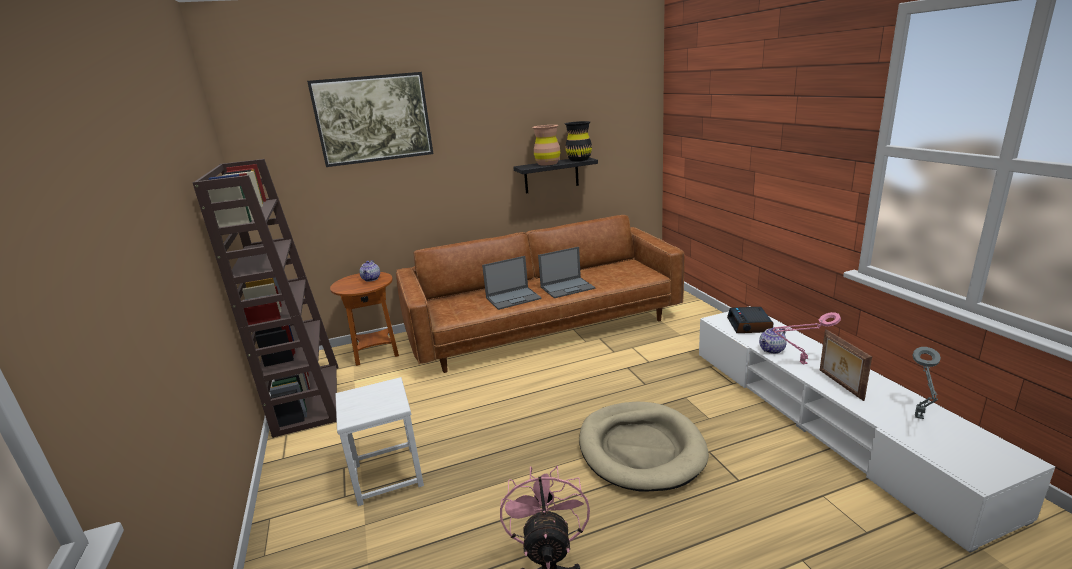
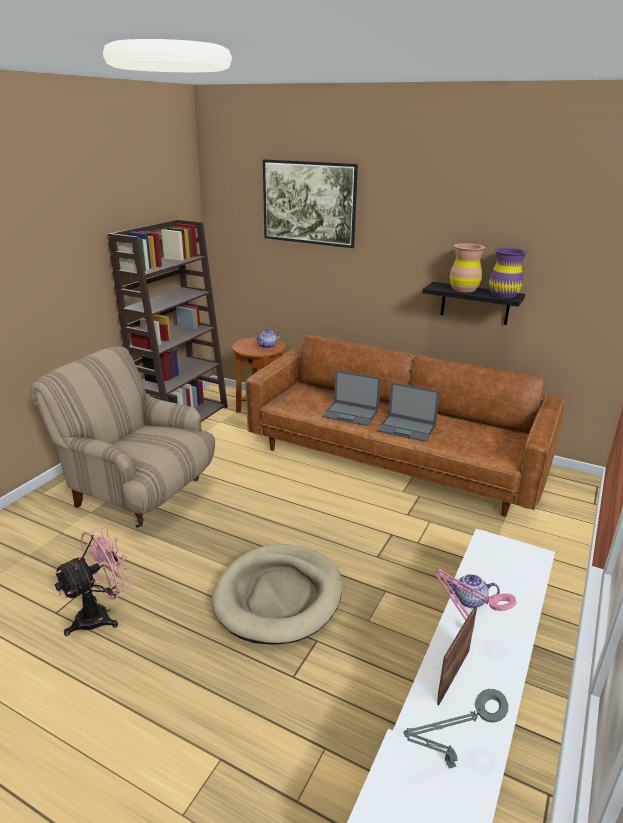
camera: 45 degrees right, 5 degrees up
white stool [335,377,424,506] -> beige armchair [30,346,215,528]
black vase [565,121,592,161] -> purple vase [489,248,528,298]
alarm clock [727,307,773,333] -> none

